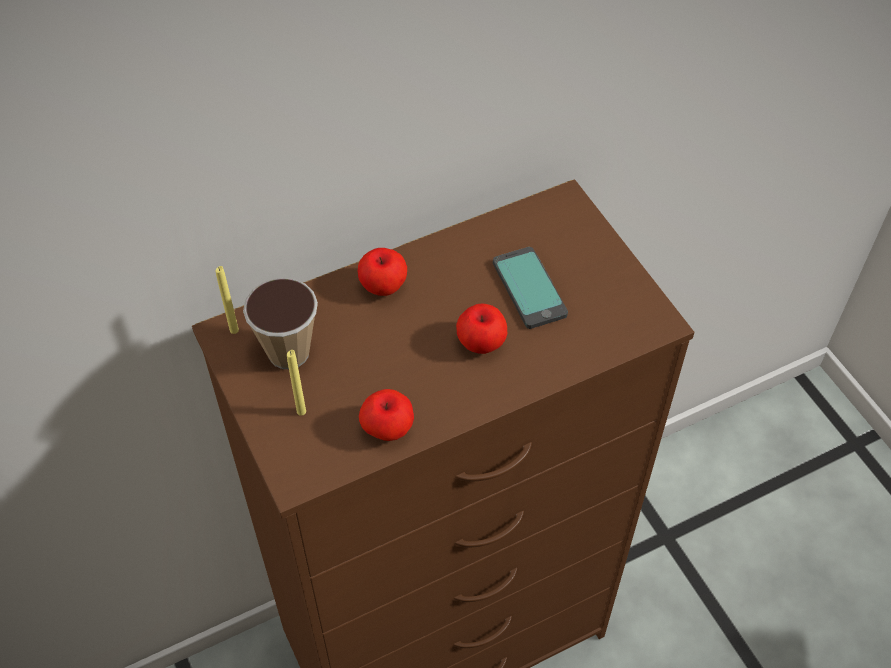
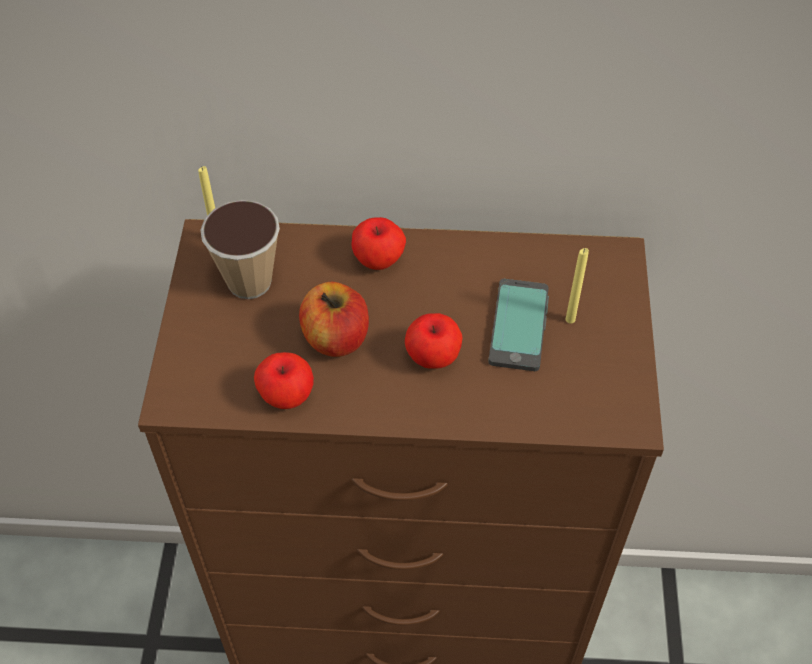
camera: 30 degrees right, 0 degrees up
yellow candle [287,350,306,416] -> yellow candle moved to [566,248,589,323]
none -> apple [299,282,369,357]

